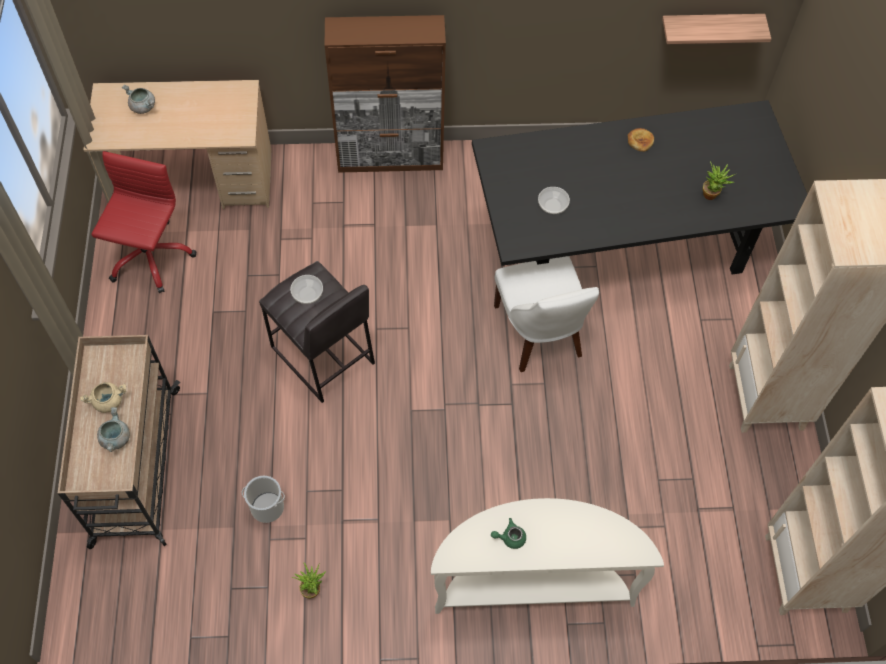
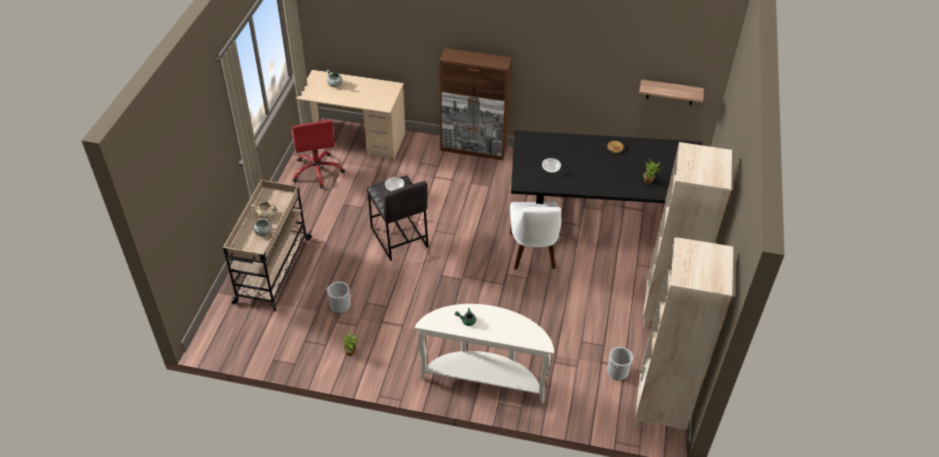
camera: 15 degrees right, 15 degrees down
red office chair [91,151,196,293] -> red office chair turned 135 degrees clockwise [291,120,345,189]
none -> bucket [607,347,633,380]

